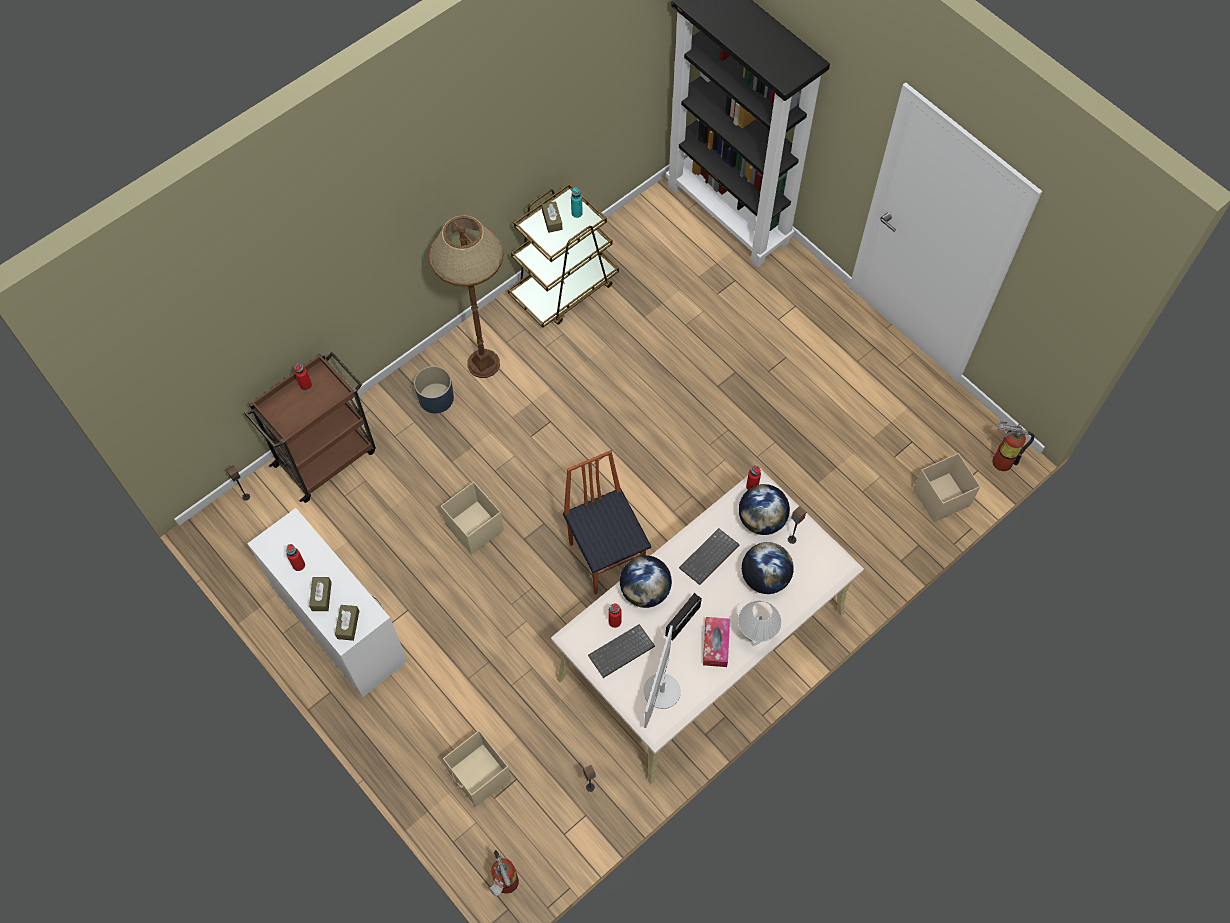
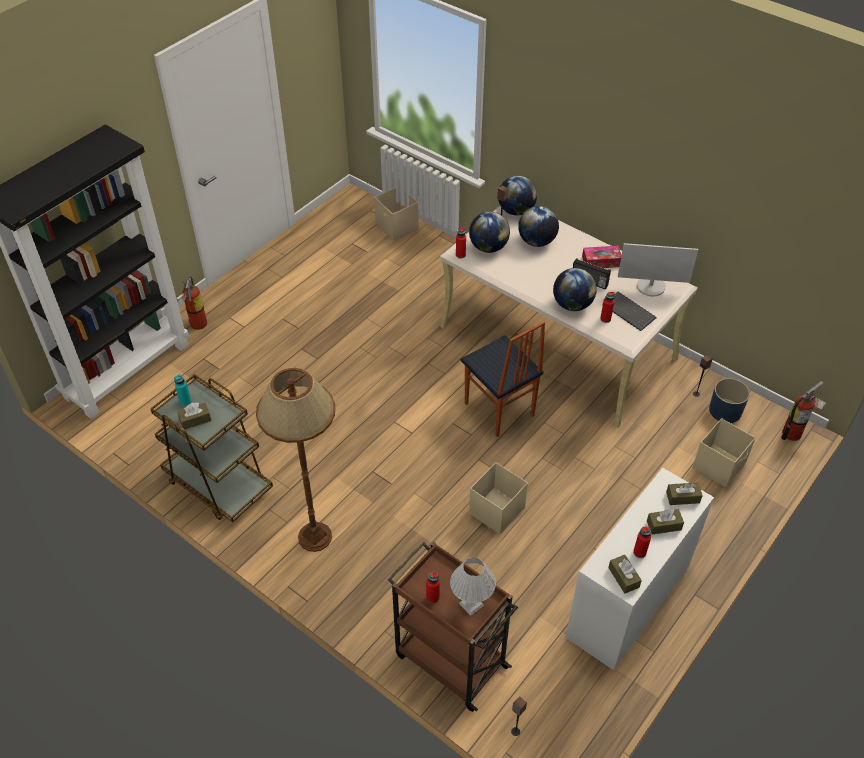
camera: 100 degrees left, 15 degrees down
blue planter [414,366,454,413] -> blue planter moved to [709,378,750,423]
chair [563,450,651,595] -> chair turned 90 degrees counterclockwise [461,321,545,437]
keyboard [679,528,740,585] -> none
white table lamp [738,601,781,646] -> white table lamp moved to [450,558,496,616]
fire extinguisher [992,421,1035,471] -> fire extinguisher moved to [176,277,207,330]
none -> globe [498,176,537,215]
none -> brown tissue box [608,555,642,594]

